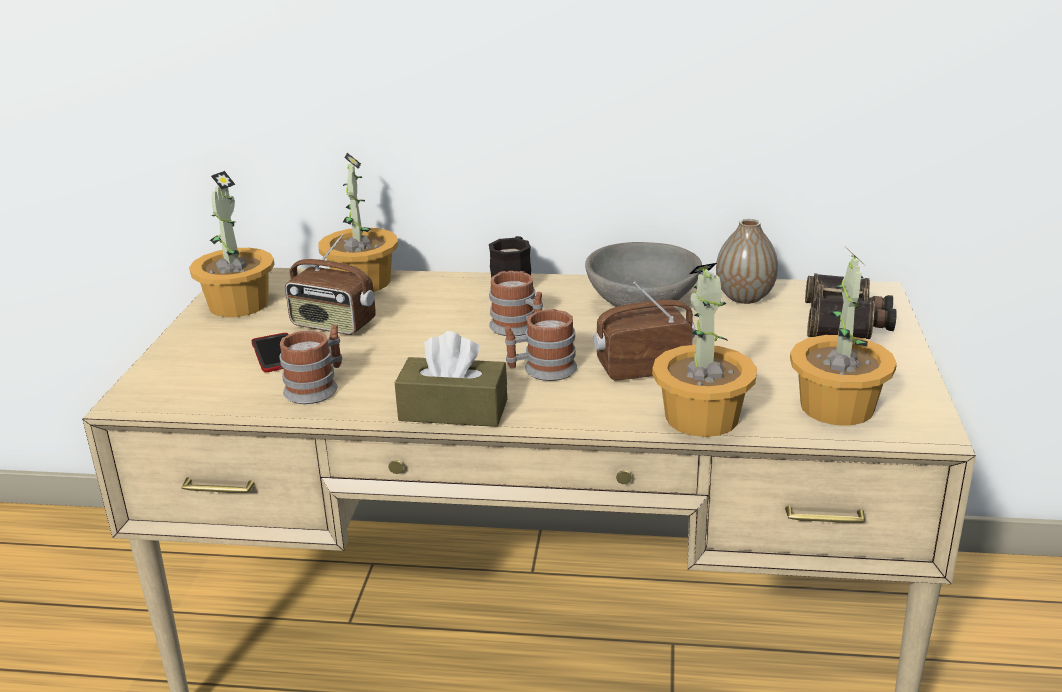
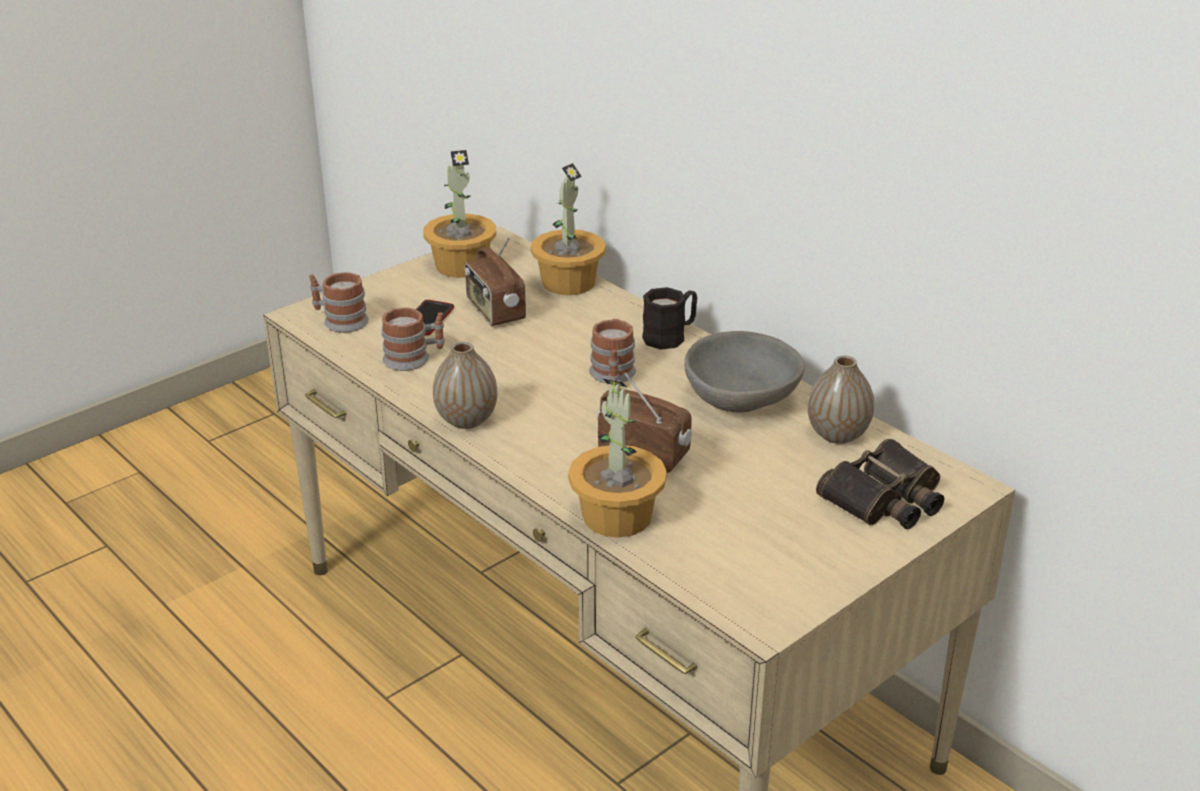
camera: 40 degrees right, 5 degrees up
brown tissue box [395,331,507,427] -> vase [433,342,497,429]
mug [505,309,577,381] -> mug moved to [309,272,369,333]
potted plant [790,251,897,426] -> none

